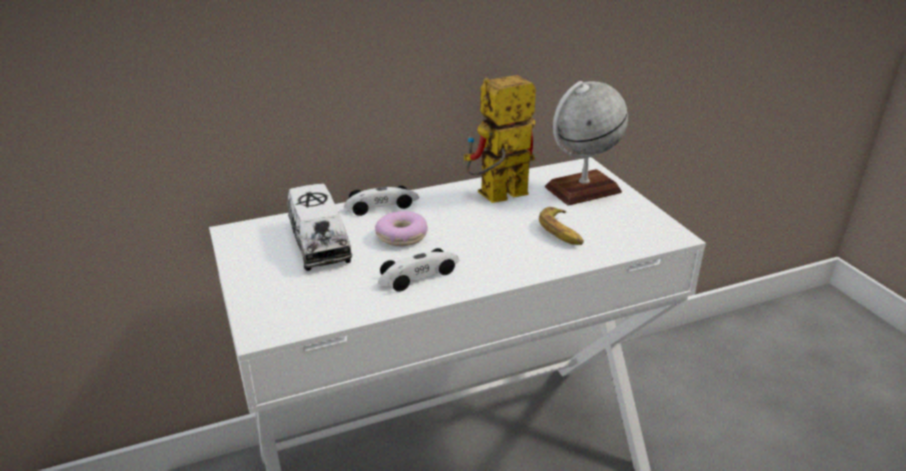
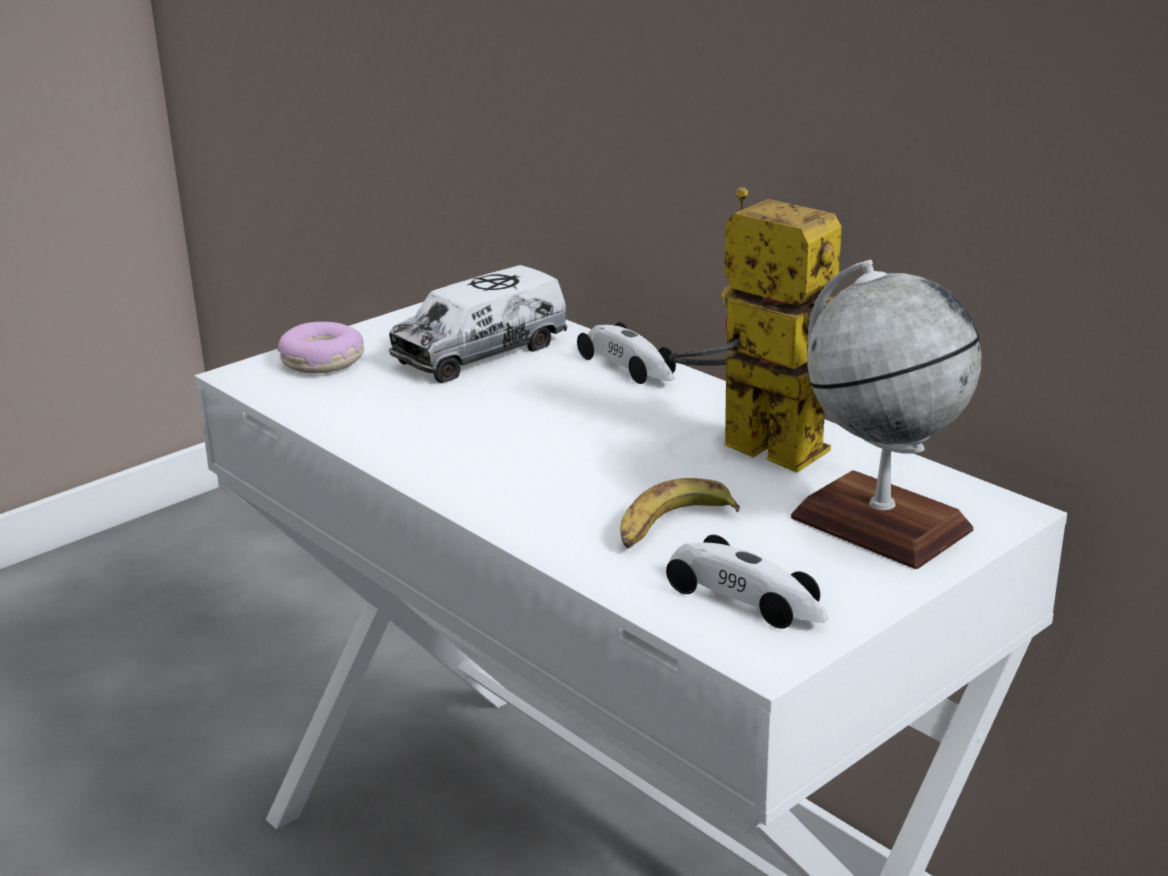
camera: 70 degrees right, 5 degrees down
donut [375,211,428,246] -> donut moved to [278,322,364,373]
toy car [378,248,459,292] -> toy car moved to [666,535,828,629]

